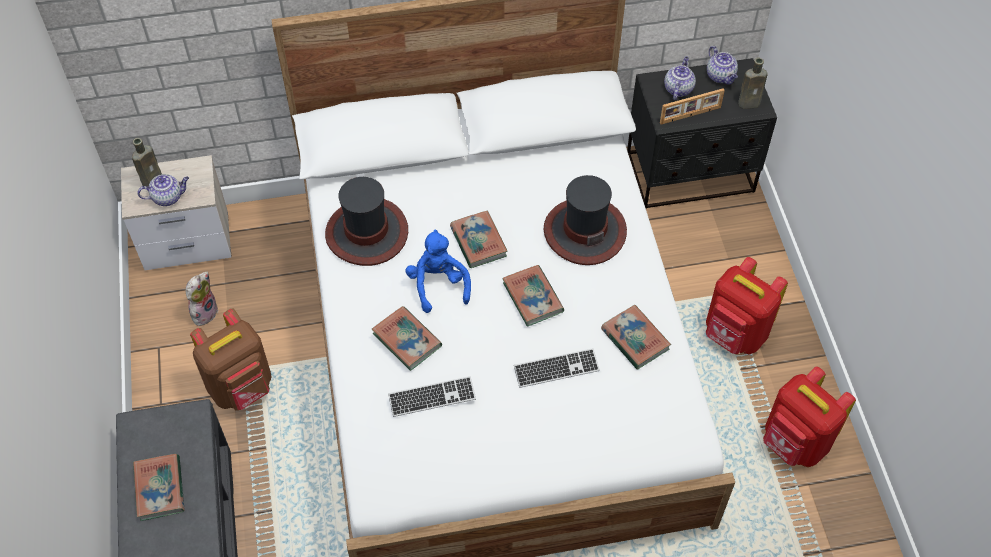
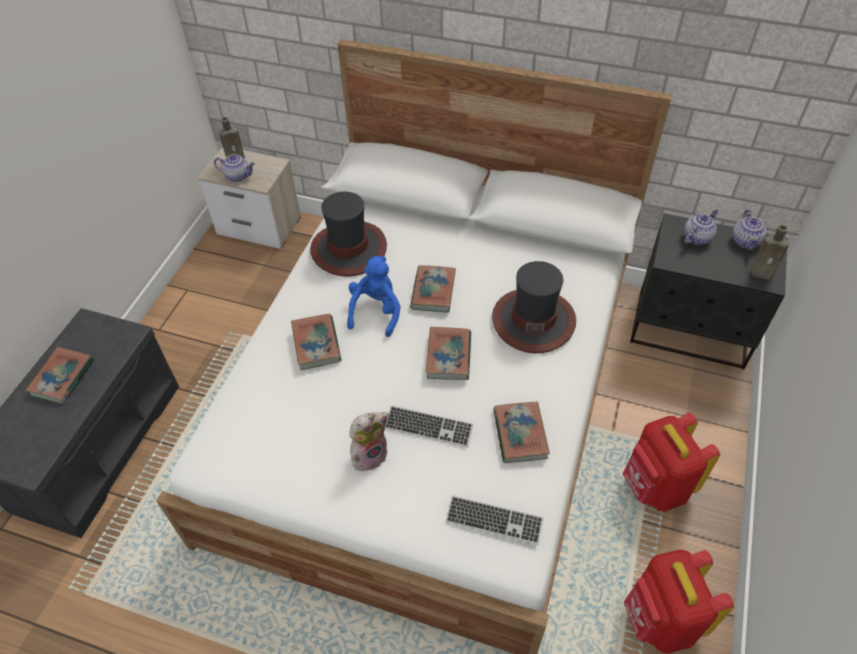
camera: 30 degrees right, 5 degrees down
plush toy [186,272,219,326] -> plush toy moved to [349,412,388,471]
brown backpack [190,308,272,411] -> none
keyboard [388,376,476,417] -> keyboard moved to [446,495,544,545]
picture frame [660,88,725,124] -> none

